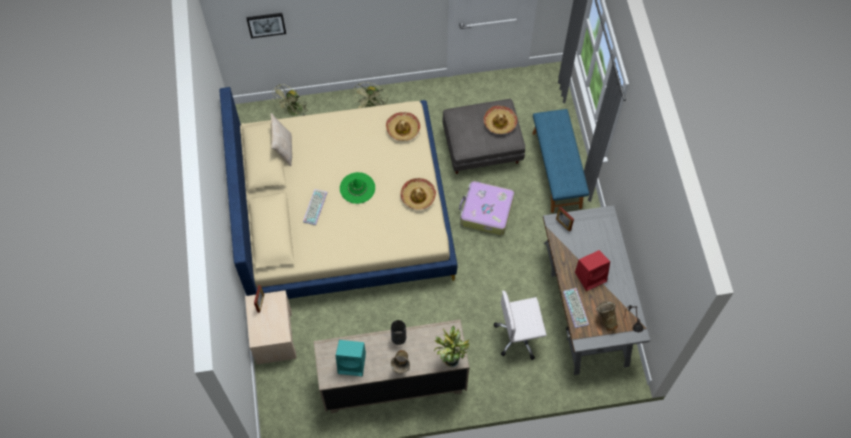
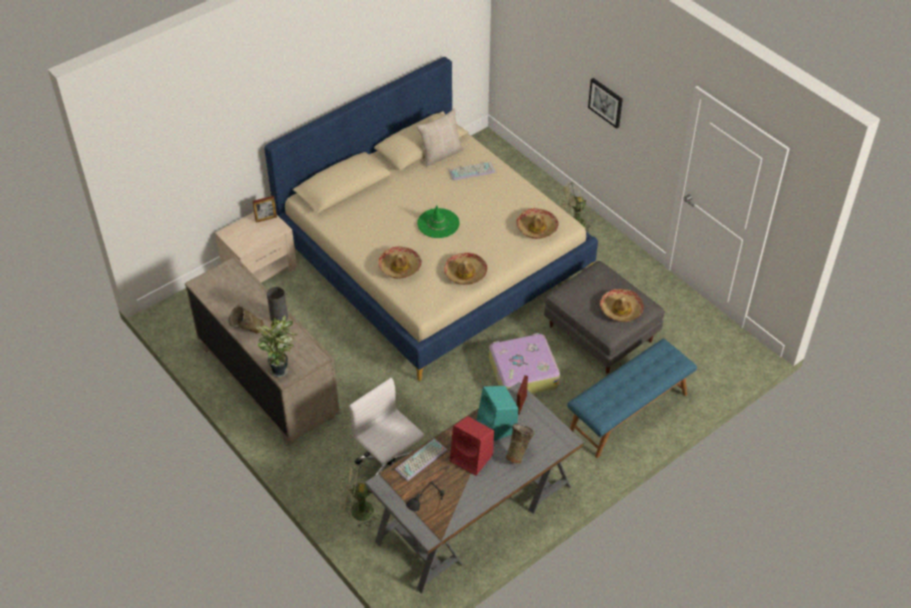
camera: 60 degrees right, 15 degrees down
picture [246,13,286,38] -> picture moved to [588,78,623,129]
green fan [272,84,308,117] -> green fan moved to [339,465,380,528]
keyboard [303,189,328,225] -> keyboard moved to [449,162,495,180]
turquoise speaker [336,340,366,376] -> turquoise speaker moved to [477,386,518,441]
beige vase [596,301,618,331] -> beige vase moved to [506,424,535,464]
none -> hat [378,246,422,279]

